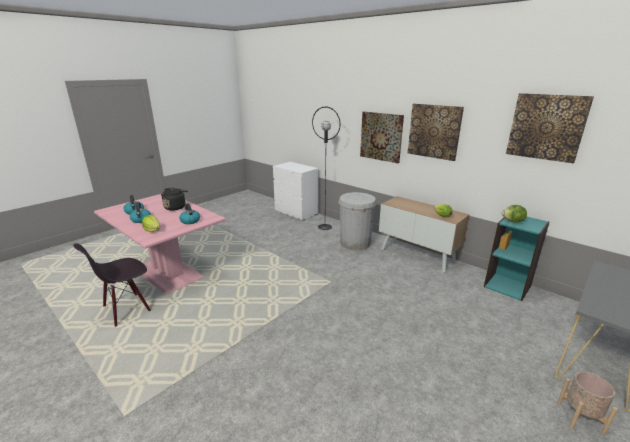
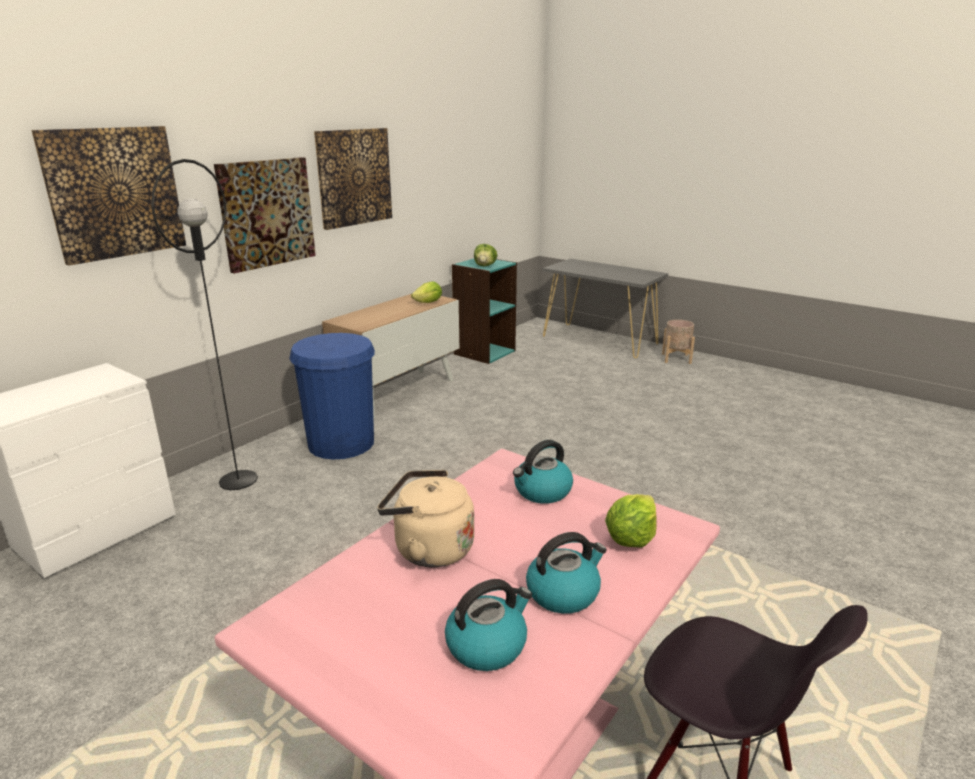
camera: 95 degrees left, 0 degrees up
black kettle [161,188,188,211] -> beige kettle [377,470,474,567]
white trash can [338,192,377,250] -> blue trash can [289,333,375,459]
picture [506,93,594,164] -> picture moved to [31,126,186,266]

